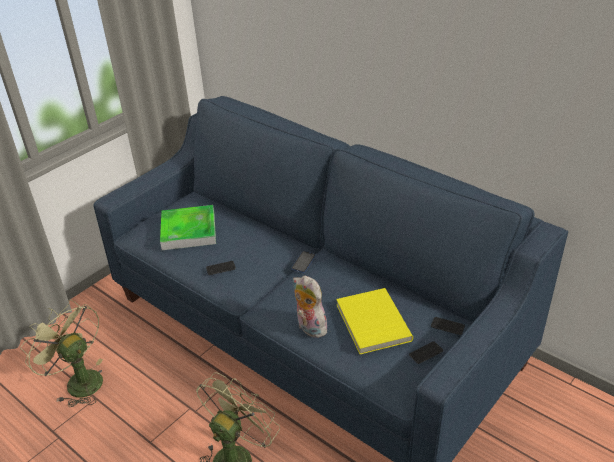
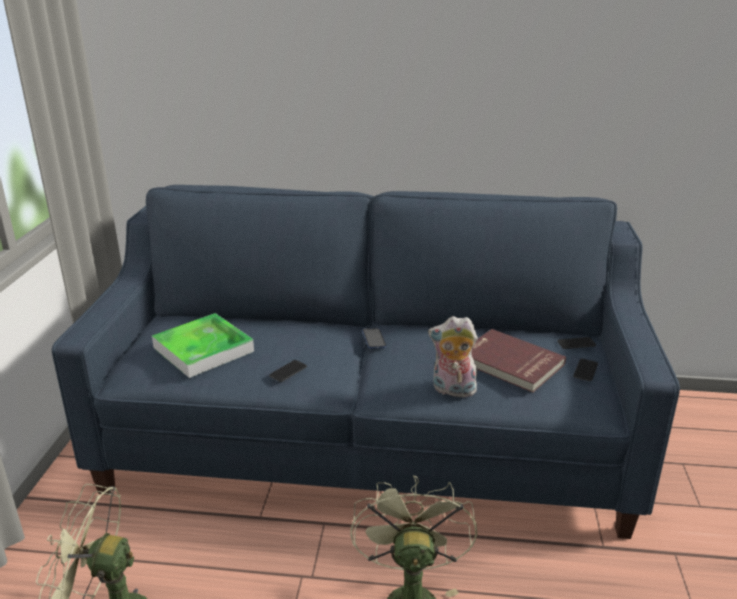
camera: 35 degrees left, 10 degrees down
yellow book [336,288,413,354] -> red book [472,329,566,393]

